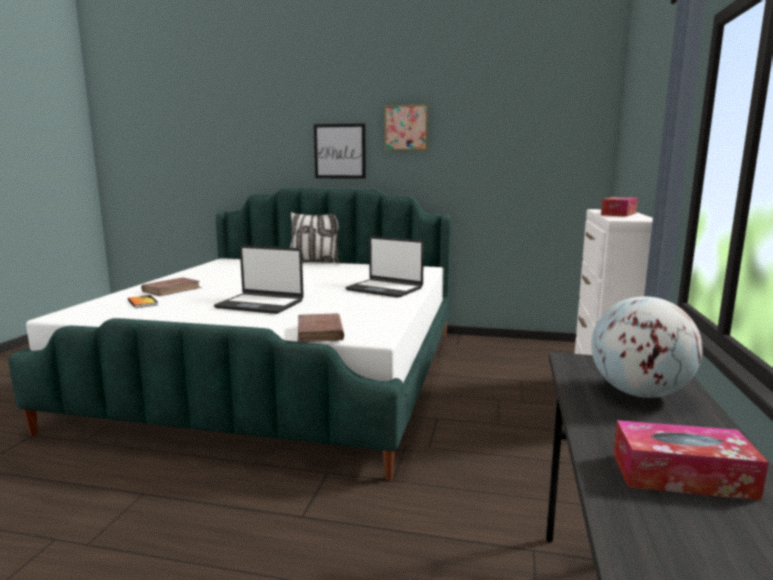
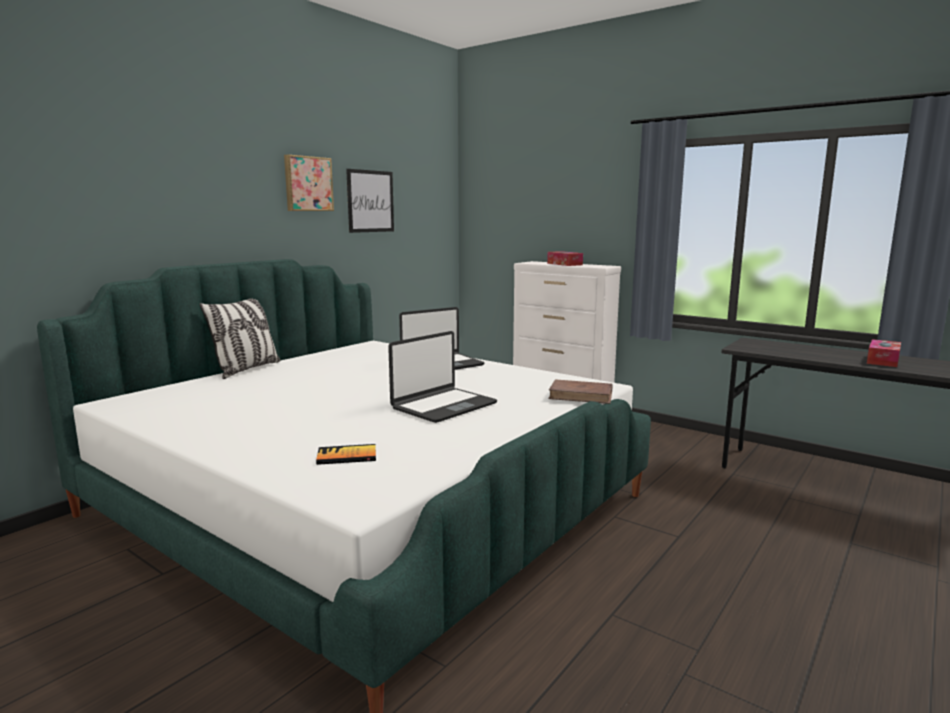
camera: 65 degrees left, 0 degrees up
brown book [141,277,202,296] -> none
picture [314,123,366,179] -> picture moved to [346,169,394,233]
globe [591,296,703,398] -> none

